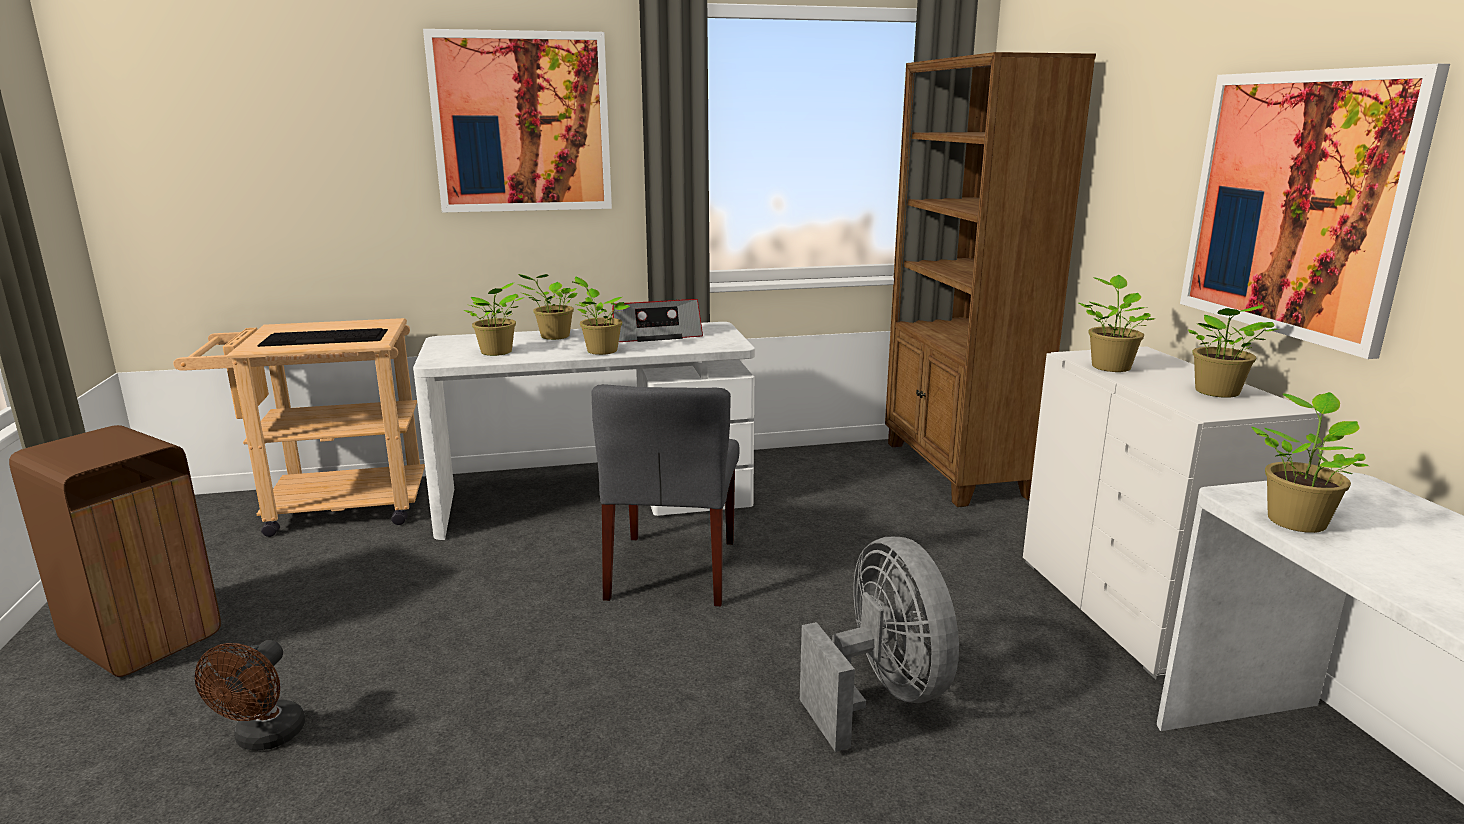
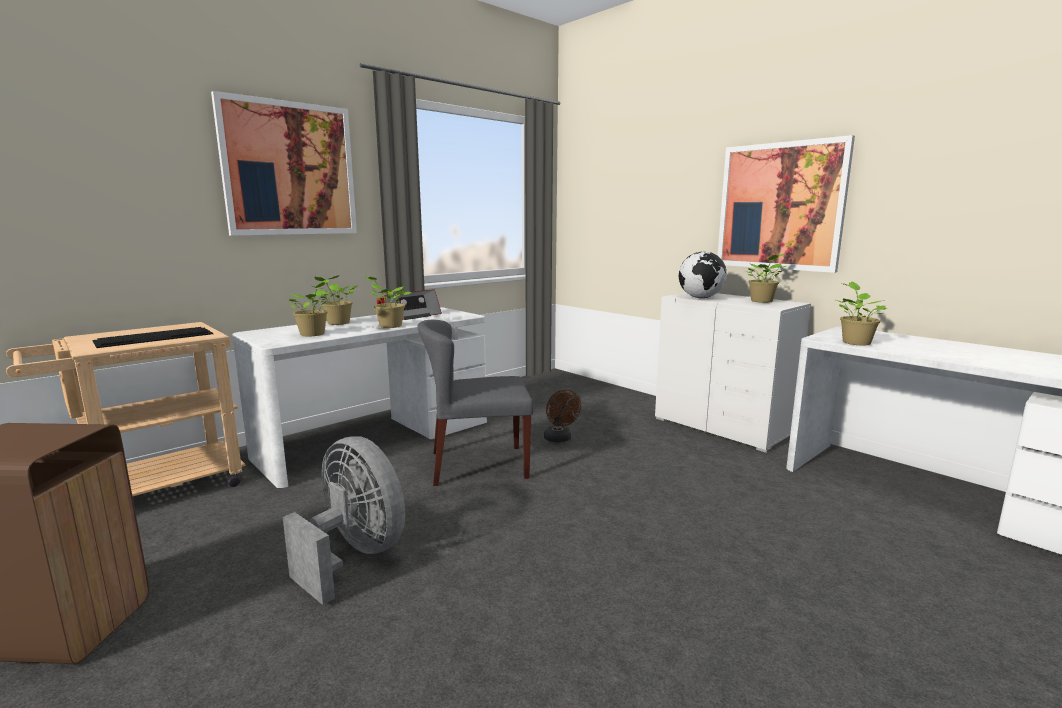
camera: 30 degrees left, 5 degrees down
brown fan [195,640,305,750] -> brown fan moved to [543,390,581,442]
grey chair [591,384,740,606] -> grey chair turned 105 degrees clockwise [418,320,534,486]
grey fan [800,537,959,752] -> grey fan moved to [283,436,405,605]
brown bookcase [885,52,1096,507] -> none
potted plant [1079,275,1154,372] -> globe [679,251,727,298]

